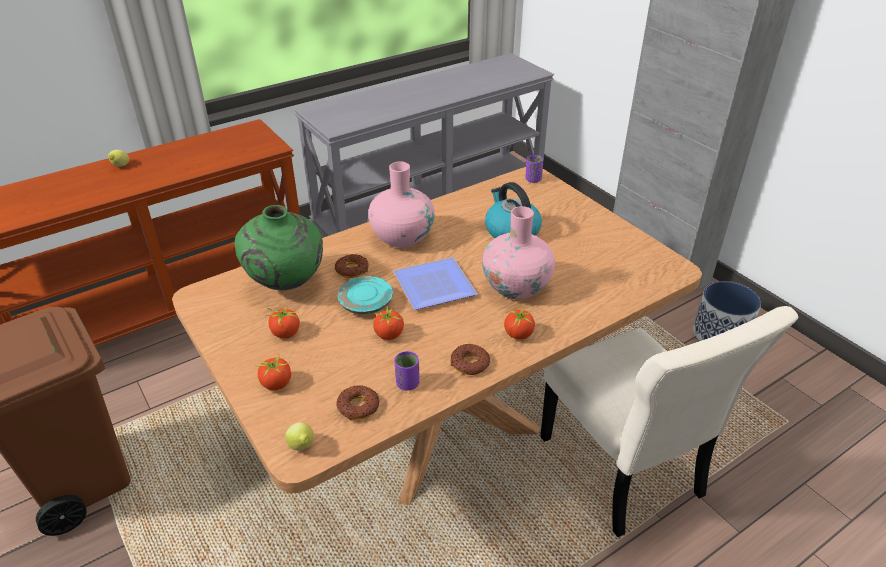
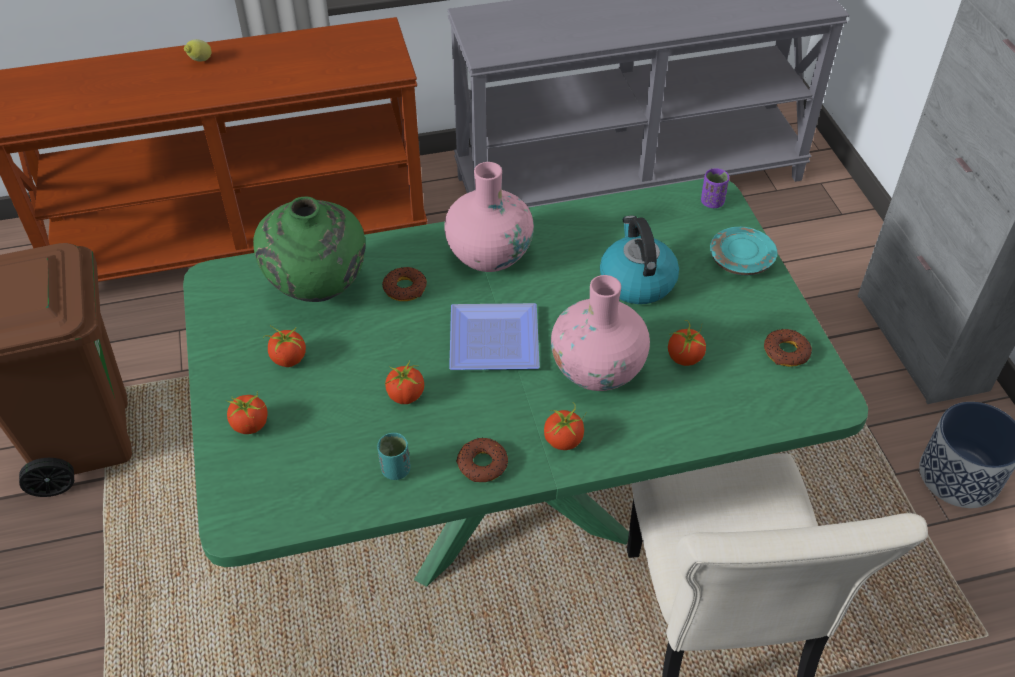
camera: 20 degrees right, 10 degrees up
brown dining table [172,167,702,505] -> green dining table [183,179,868,586]
lemon [285,422,314,450] -> none
donut [336,385,379,420] -> donut moved to [764,329,812,367]
turquoise plate [337,276,393,314] -> turquoise plate moved to [710,227,777,275]
purple cup [395,351,420,391] -> turquoise cup [377,433,411,480]
none -> tomato [668,320,706,366]

